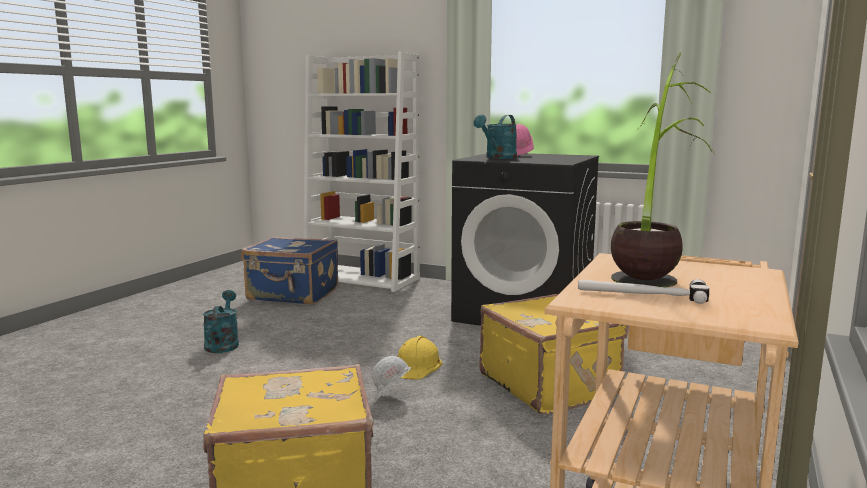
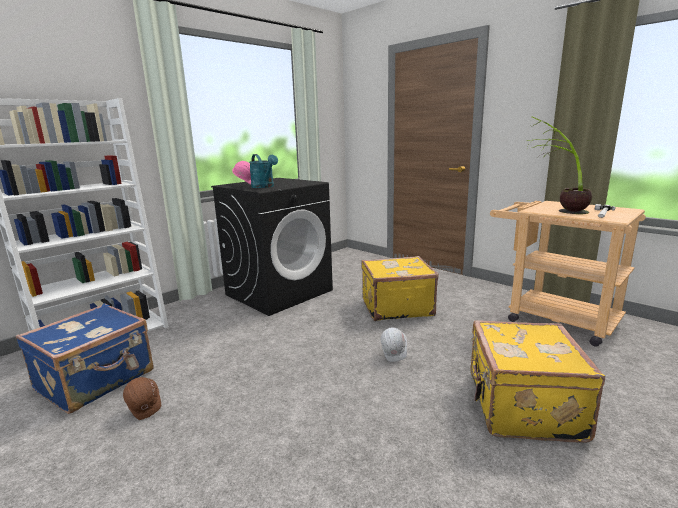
camera: 70 degrees left, 5 degrees up
turquoise watering can [203,290,239,353] -> none
yellow hard hat [397,336,442,380] -> none
none -> brown hard hat [123,377,162,420]

